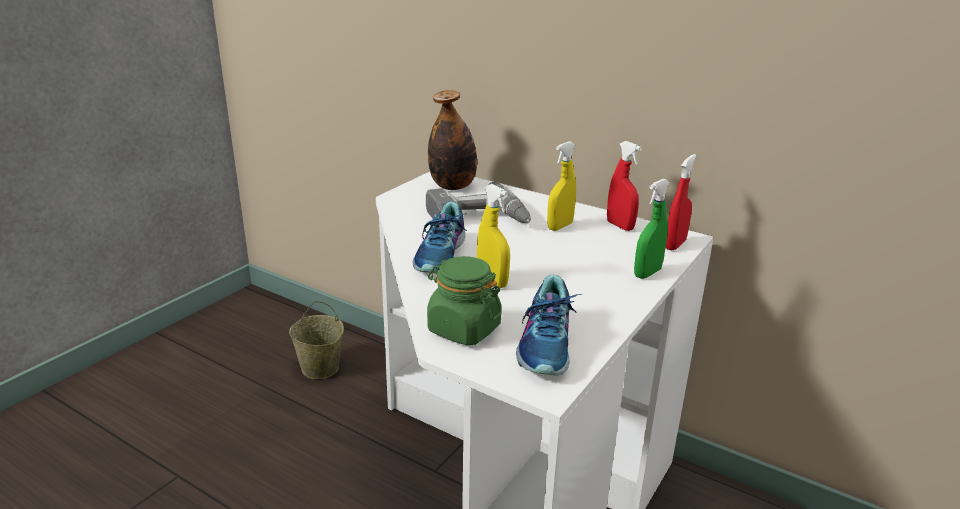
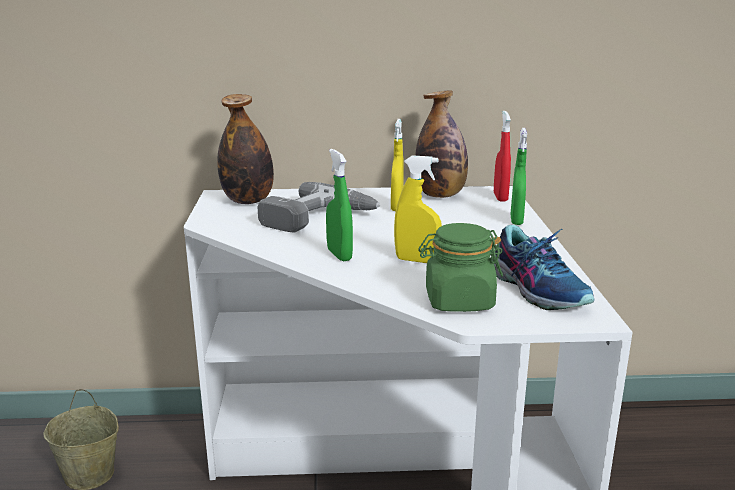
camera: 35 degrees left, 5 degrees down
shoe [413,202,467,274] -> green spray bottle [326,149,353,262]
red spray bottle [607,141,642,231] -> bottle [415,90,468,198]

